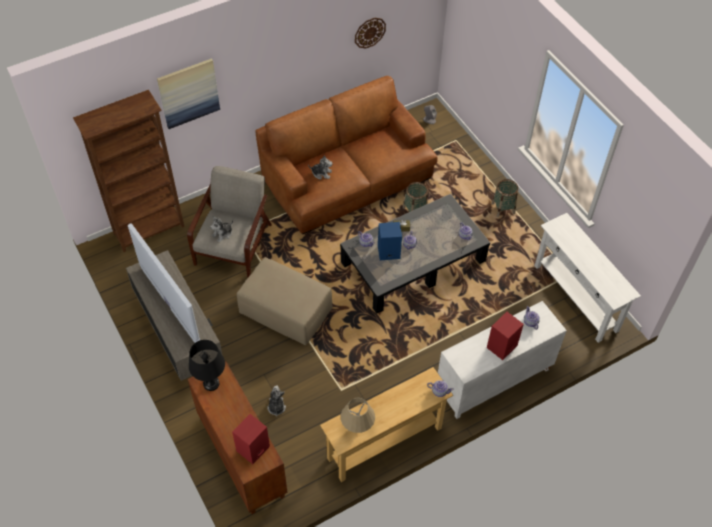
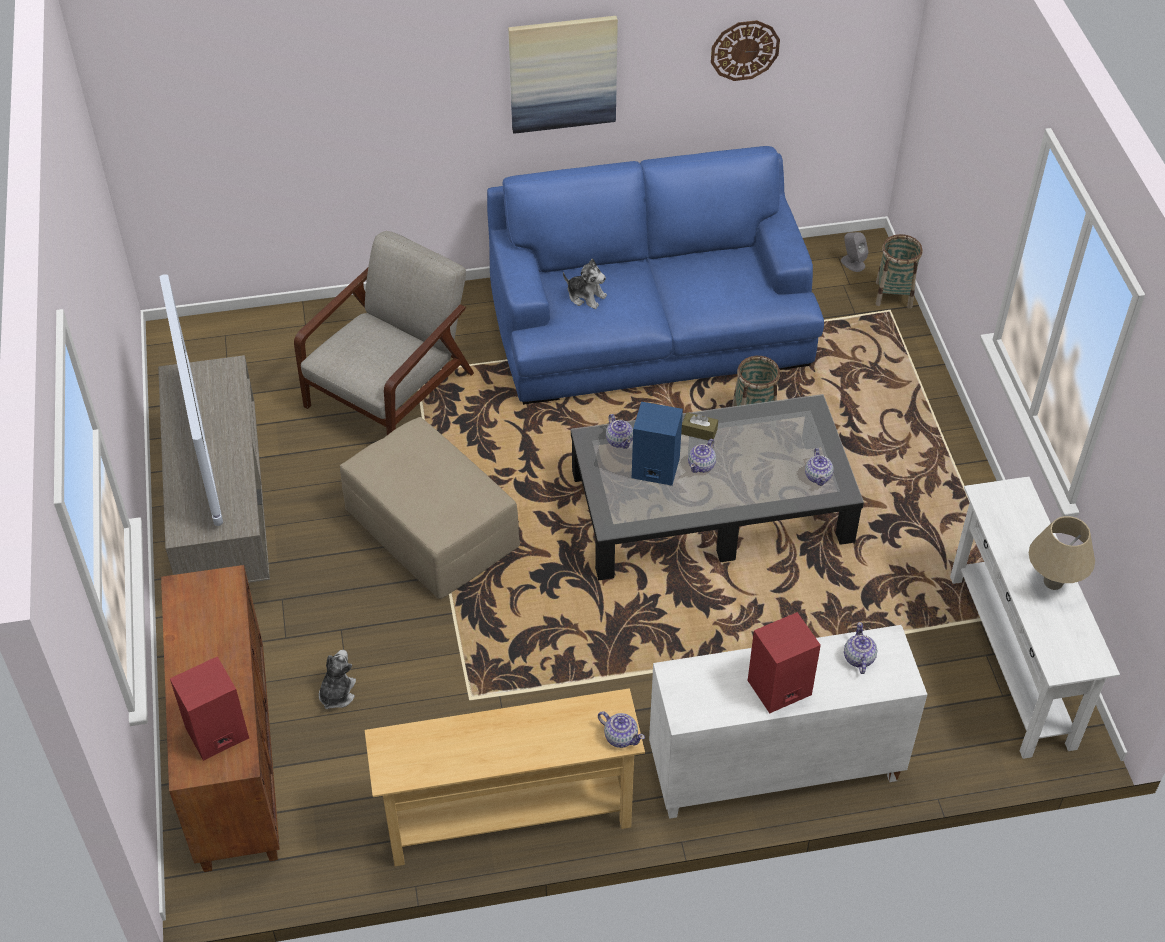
camera: 20 degrees right, 5 degrees down
brown bookcase [73,90,184,252] -> none
picture [157,59,220,129] -> picture moved to [508,16,618,134]
black table lamp [189,340,225,391] -> none
plush toy [210,216,233,242] -> none
brown sofa [255,76,438,234] -> blue sofa [487,146,824,405]
beige table lamp [341,398,375,433] -> beige table lamp moved to [1029,516,1095,590]
basket [492,179,518,217] -> basket moved to [875,234,923,309]

